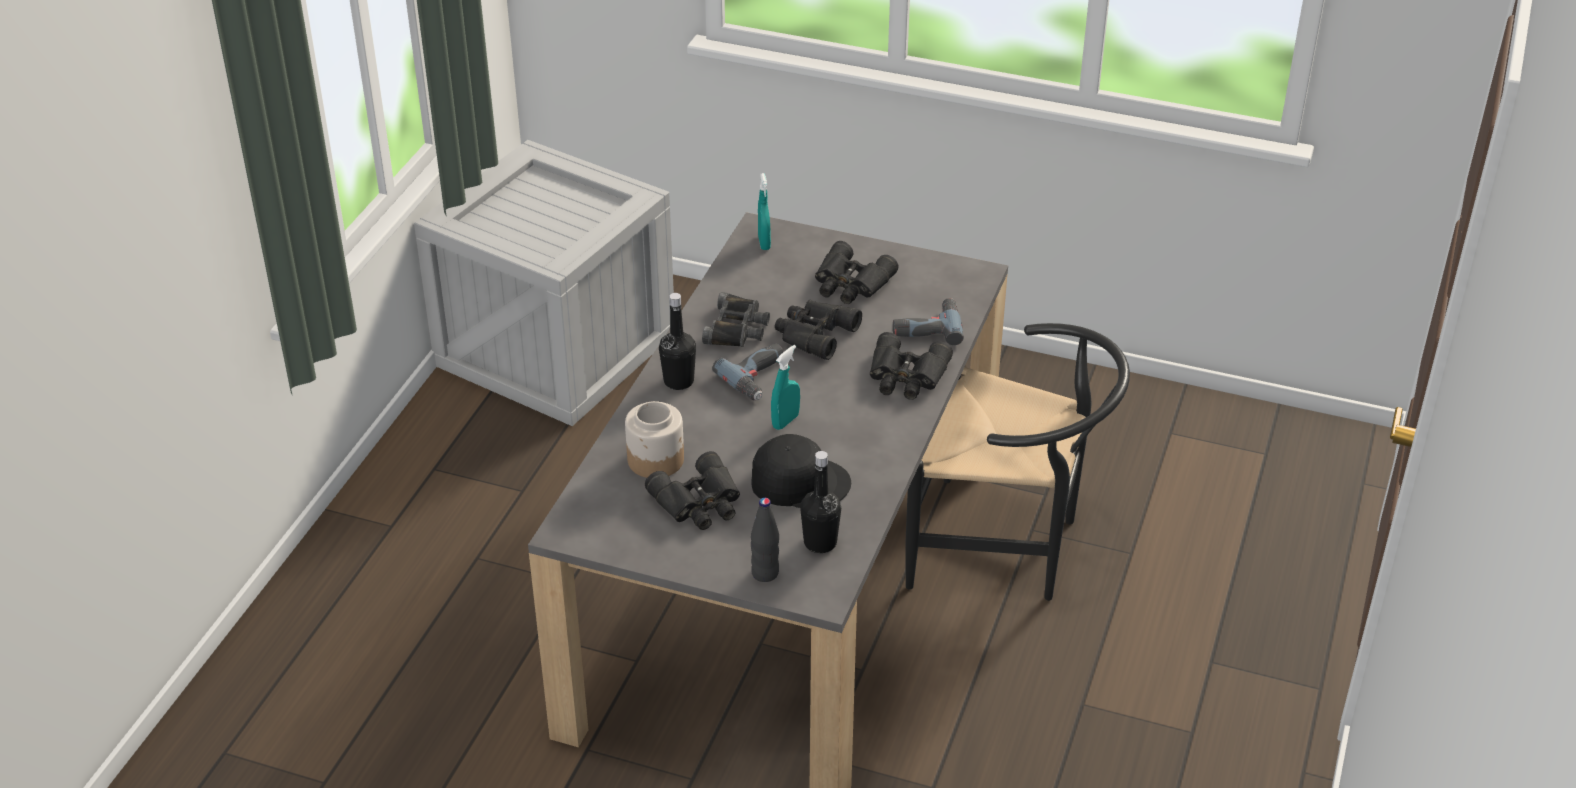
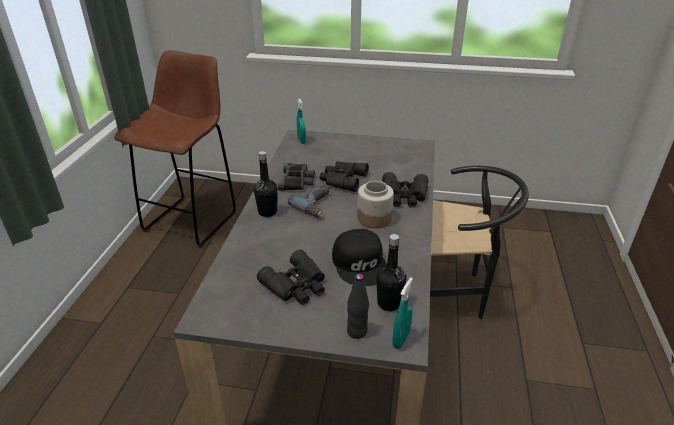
camera: 10 degrees left, 5 degrees down
crate [414,140,674,426] -> brown stool [114,50,236,248]
jar [625,401,684,478] -> jar moved to [357,181,394,229]
black cap [751,434,851,508] -> black cap turned 75 degrees clockwise [332,229,387,286]
turquoise spray bottle [771,345,800,430] -> turquoise spray bottle moved to [392,277,413,349]
black binoculars [815,241,898,304] -> none
power drill [893,298,964,345] -> none

